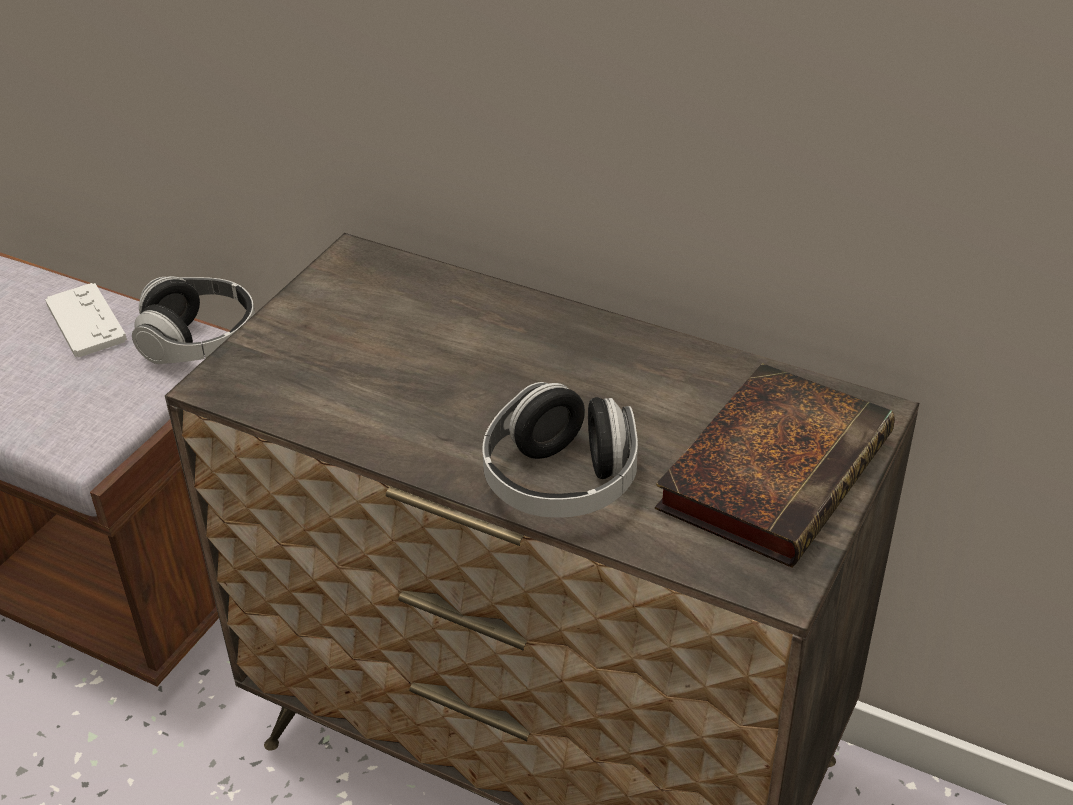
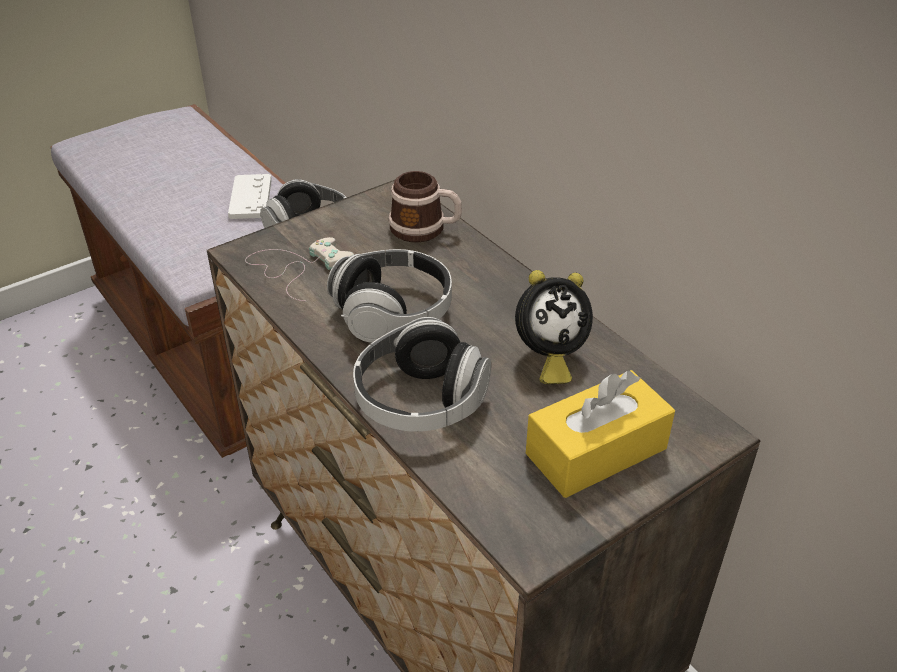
camera: 25 degrees right, 0 degrees up
book [655,363,895,568] -> yellow tissue box [526,370,675,498]
none -> white game controller [245,237,354,302]
none -> headphones [327,249,452,343]
none -> mug [389,171,462,242]
none -> alarm clock [515,270,593,384]

